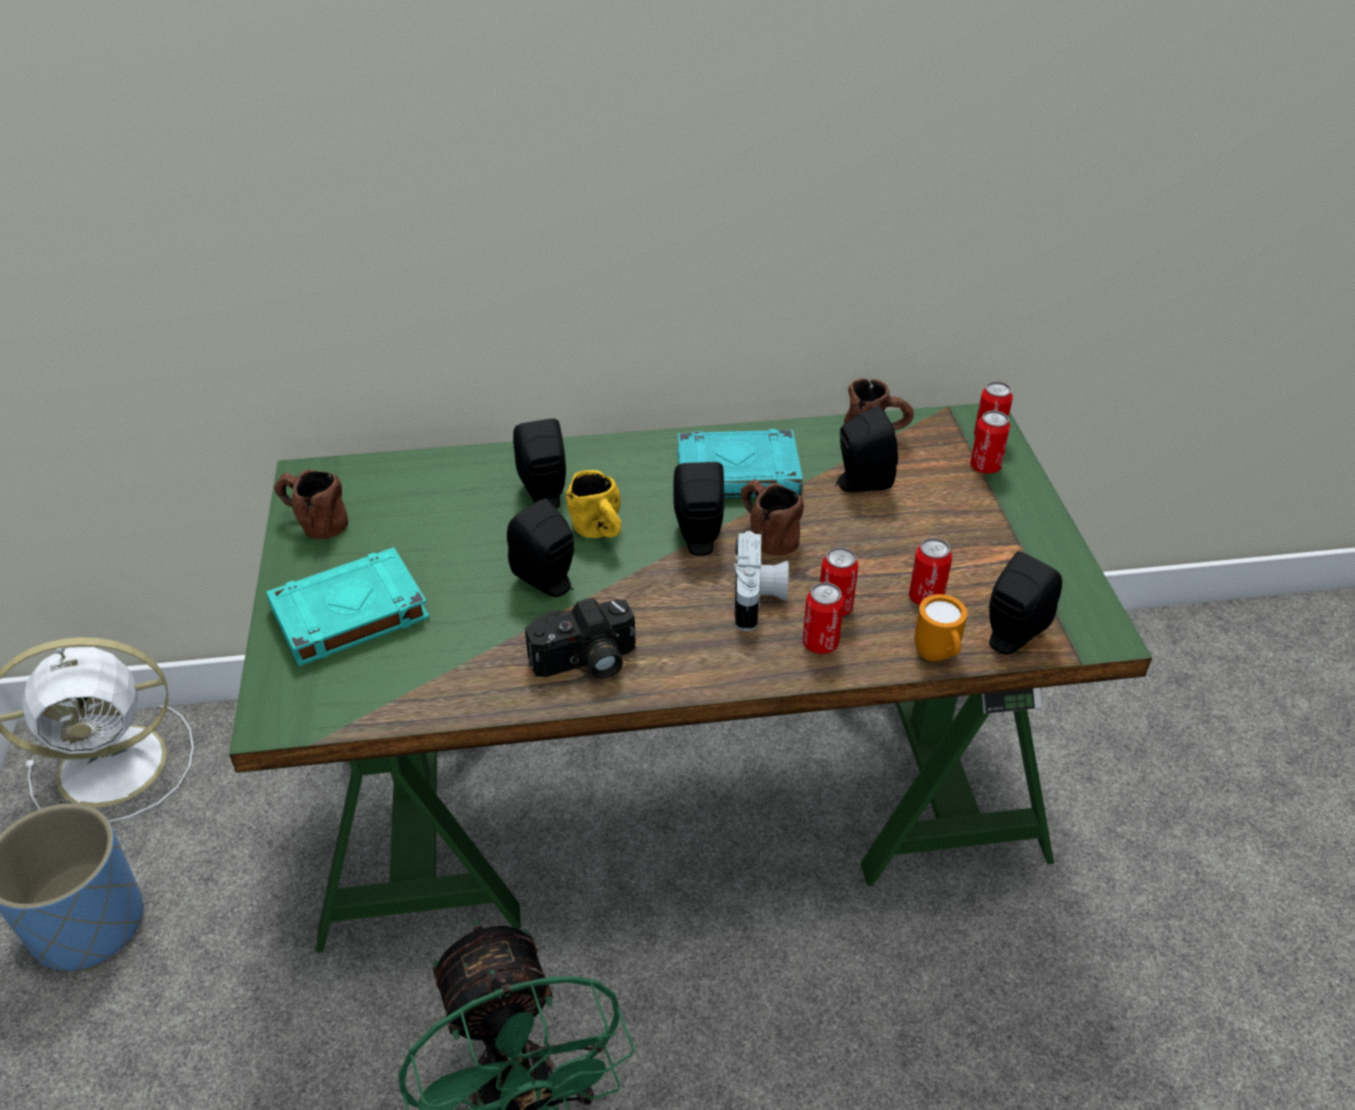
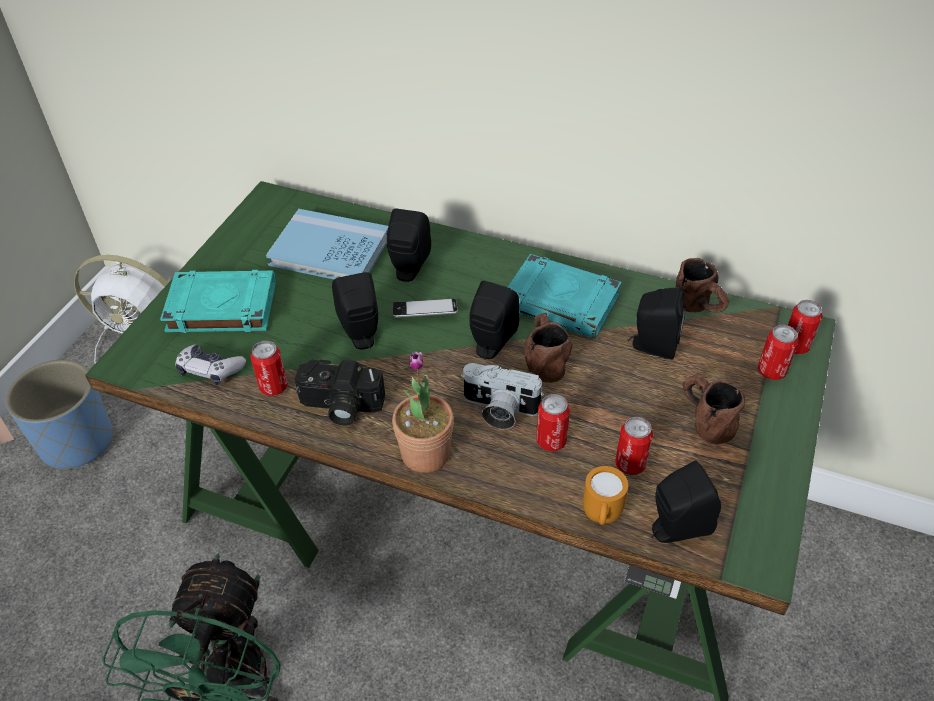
camera: 30 degrees right, 5 degrees up
brown mug [274,470,348,540] -> brown mug moved to [682,373,745,444]
yellow mug [566,470,622,538] -> phone [393,298,458,318]
camera [734,531,789,631] -> camera turned 75 degrees clockwise [461,363,544,429]
can [803,582,844,654] -> can moved to [250,341,288,396]
none -> game controller [175,344,246,385]
none -> blue book [266,209,388,280]
none -> potted plant [392,352,454,473]

